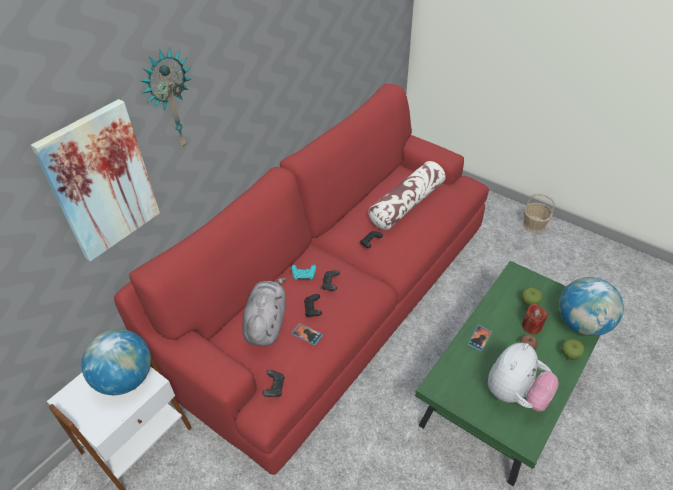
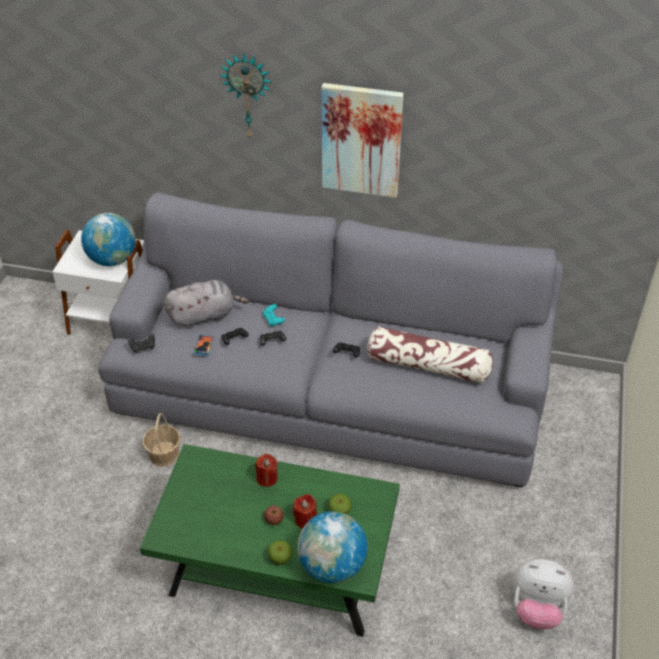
camera: 65 degrees right, 0 degrees up
picture [31,99,160,261] -> picture moved to [322,83,404,198]
red sofa [114,84,489,475] -> grey sofa [98,192,563,487]
phone [467,325,492,352] -> red candle [255,454,278,487]
plush toy [488,343,559,412] -> plush toy moved to [512,559,574,629]
basket [523,193,555,233] -> basket moved to [143,413,181,467]

